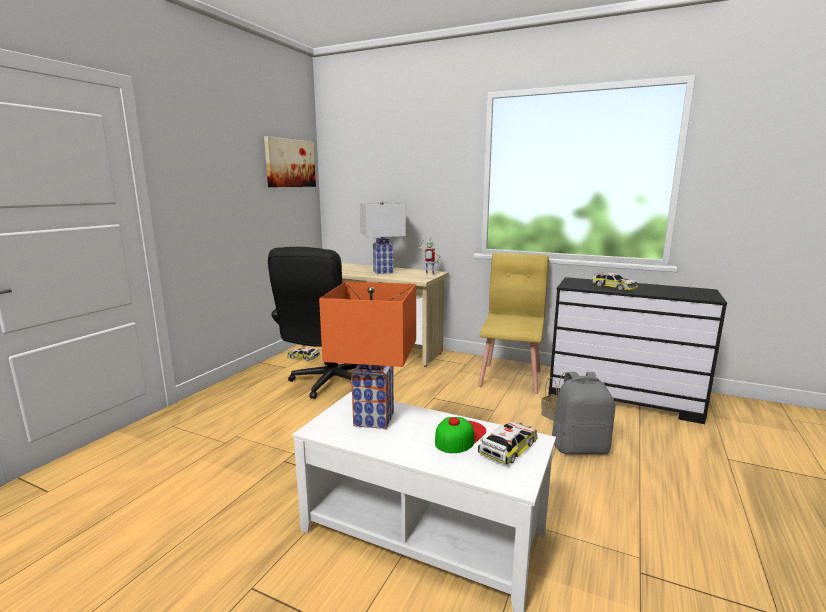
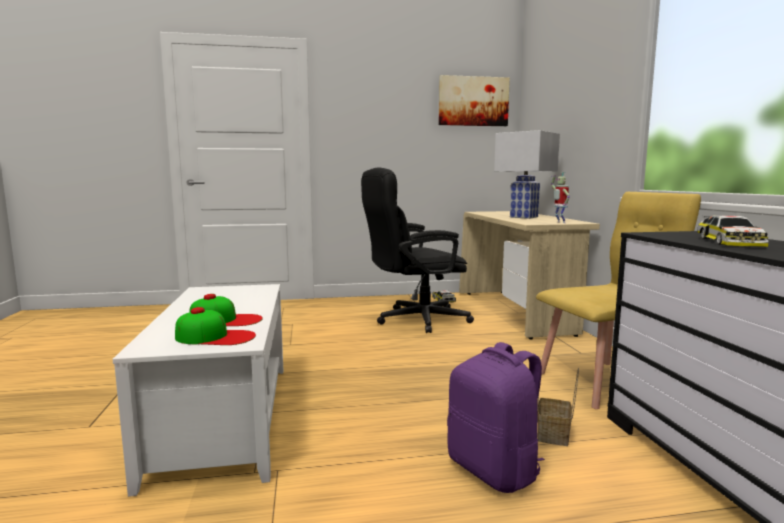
camera: 55 degrees right, 5 degrees down
orange table lamp [319,281,416,429] -> none
toy car [478,422,538,465] -> cap [175,307,256,345]
grey backpack [552,372,615,454] -> purple backpack [447,342,545,493]

